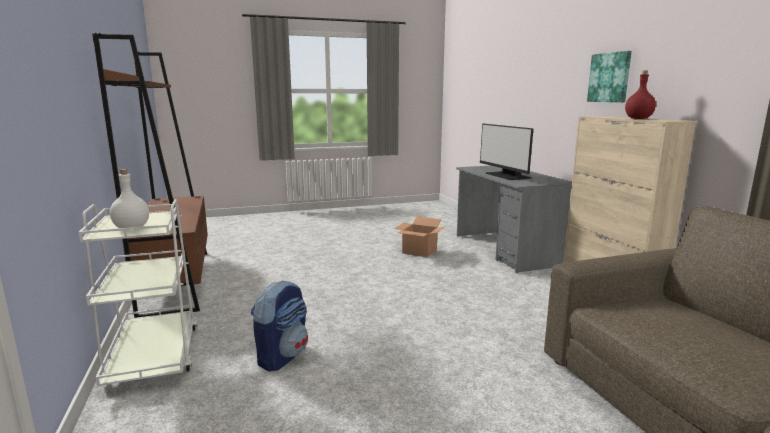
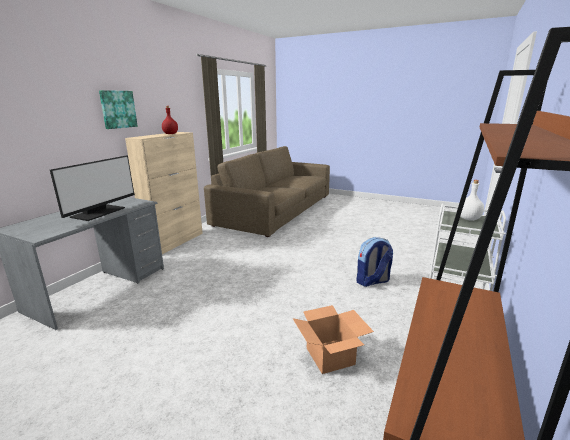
camera: 135 degrees left, 5 degrees up
cardboard box [394,217,446,257] -> cardboard box moved to [292,305,374,374]

